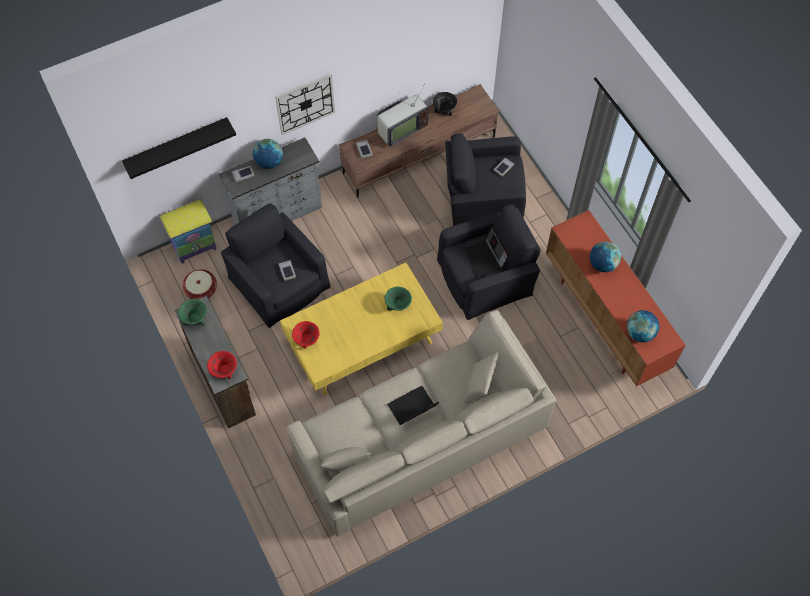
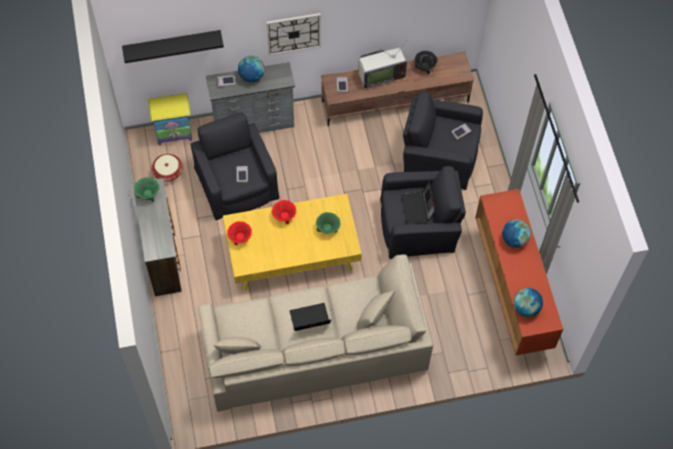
camera: 15 degrees right, 0 degrees up
red bowl [207,351,237,379] -> red bowl moved to [272,200,296,224]

